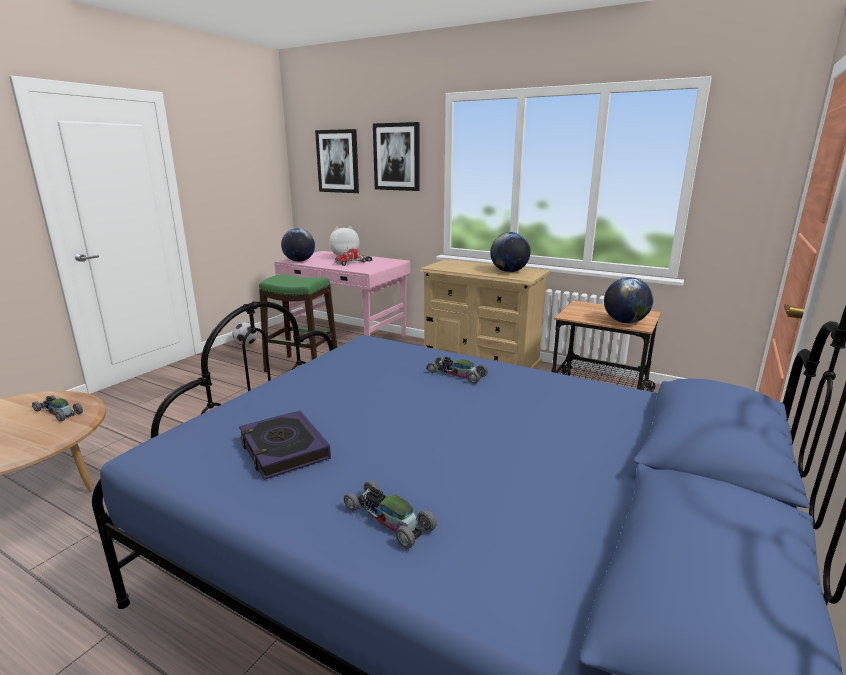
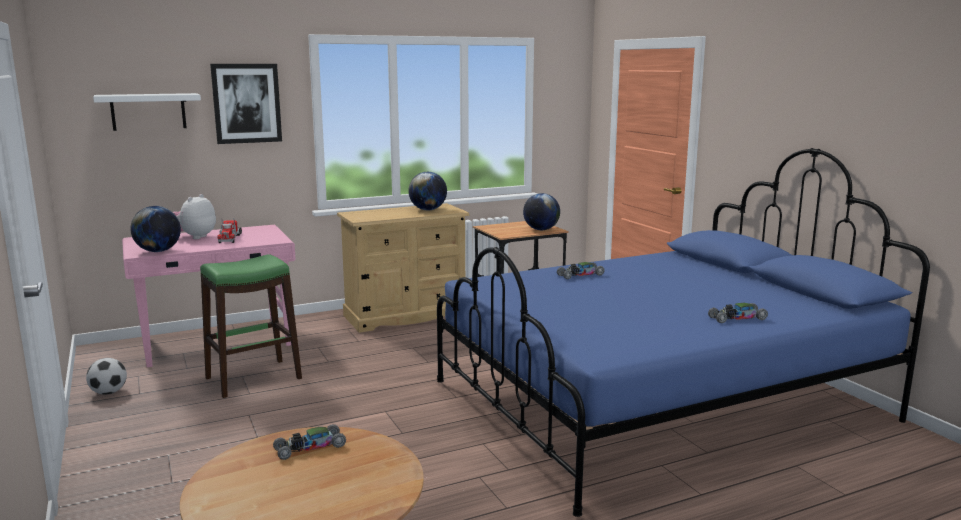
camera: 55 degrees left, 5 degrees down
book [239,410,331,480] -> none
picture [315,129,359,193] -> white shelf [93,93,201,131]

